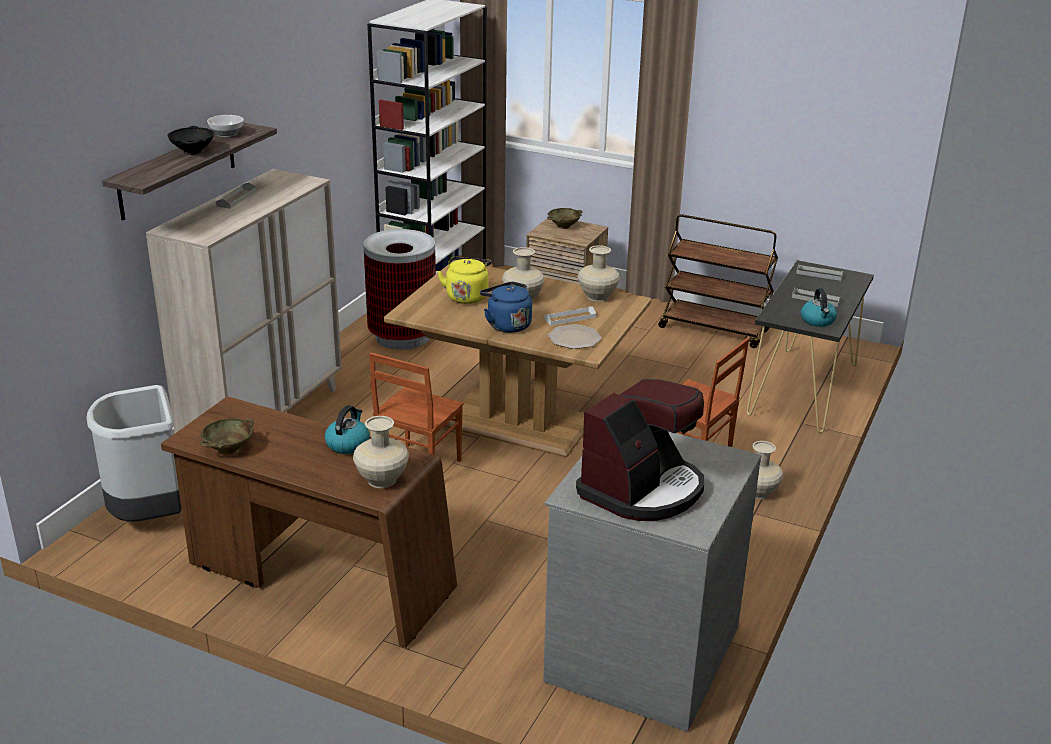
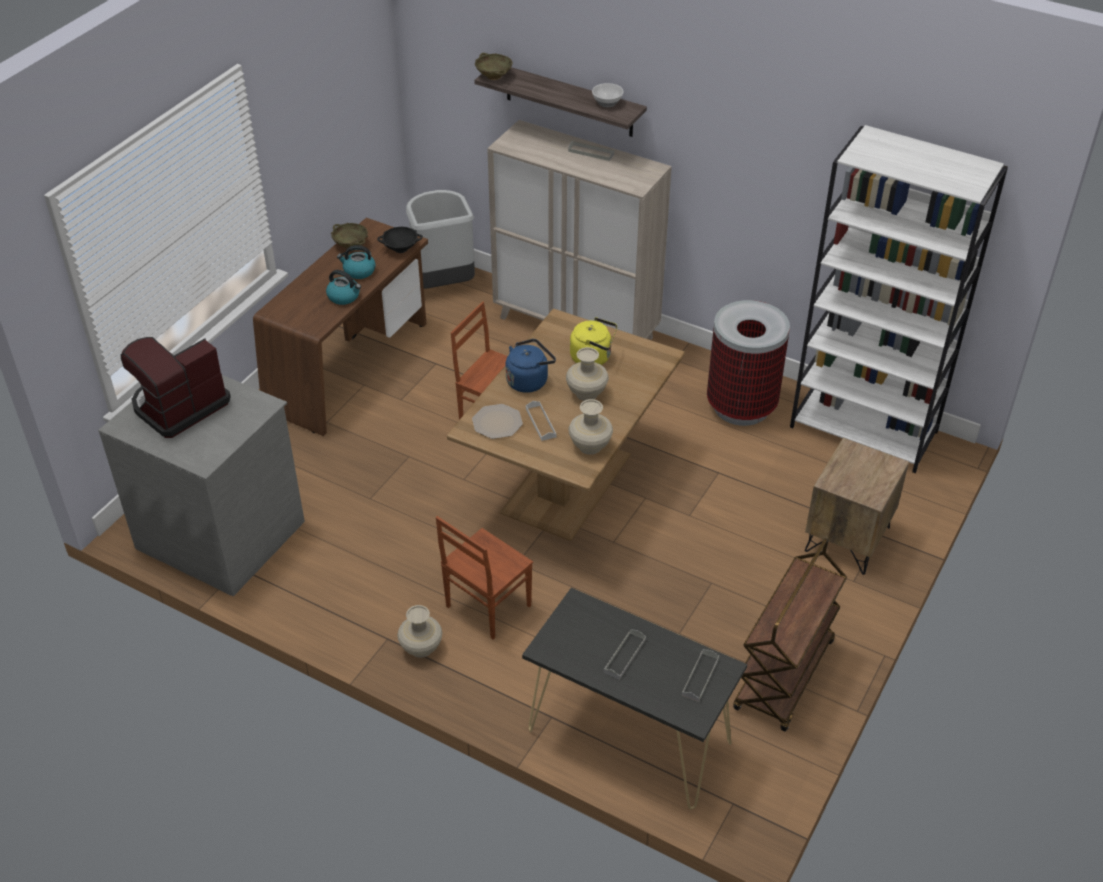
camera: 95 degrees right, 15 degrees up
black bowl [167,126,214,155] -> black bowl moved to [377,227,423,253]
beige vase [353,416,409,488] -> none
beige bowl [547,208,582,229] -> beige bowl moved to [475,53,512,80]
coffee machine [576,379,704,521] -> coffee machine turned 90 degrees clockwise [121,337,231,438]
kettle [801,288,837,327] -> kettle moved to [337,245,376,279]

